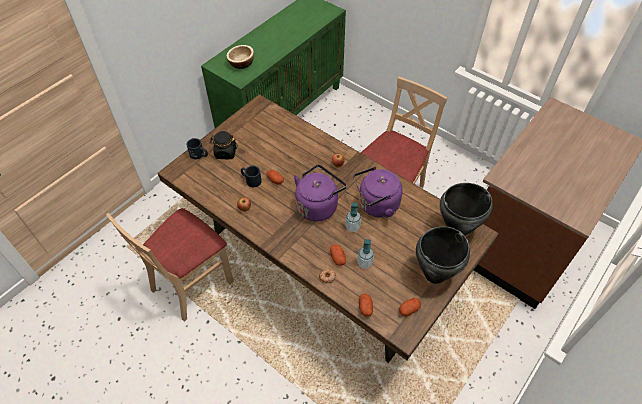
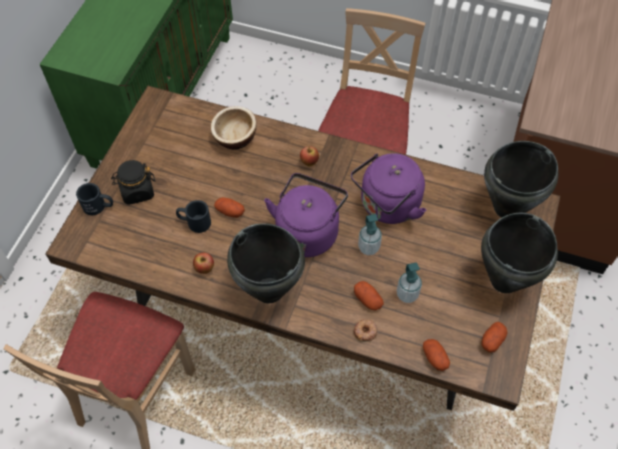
camera: 20 degrees left, 5 degrees up
bowl [227,45,254,69] -> bowl moved to [211,106,257,149]
none -> black cooking pot [227,223,305,304]

